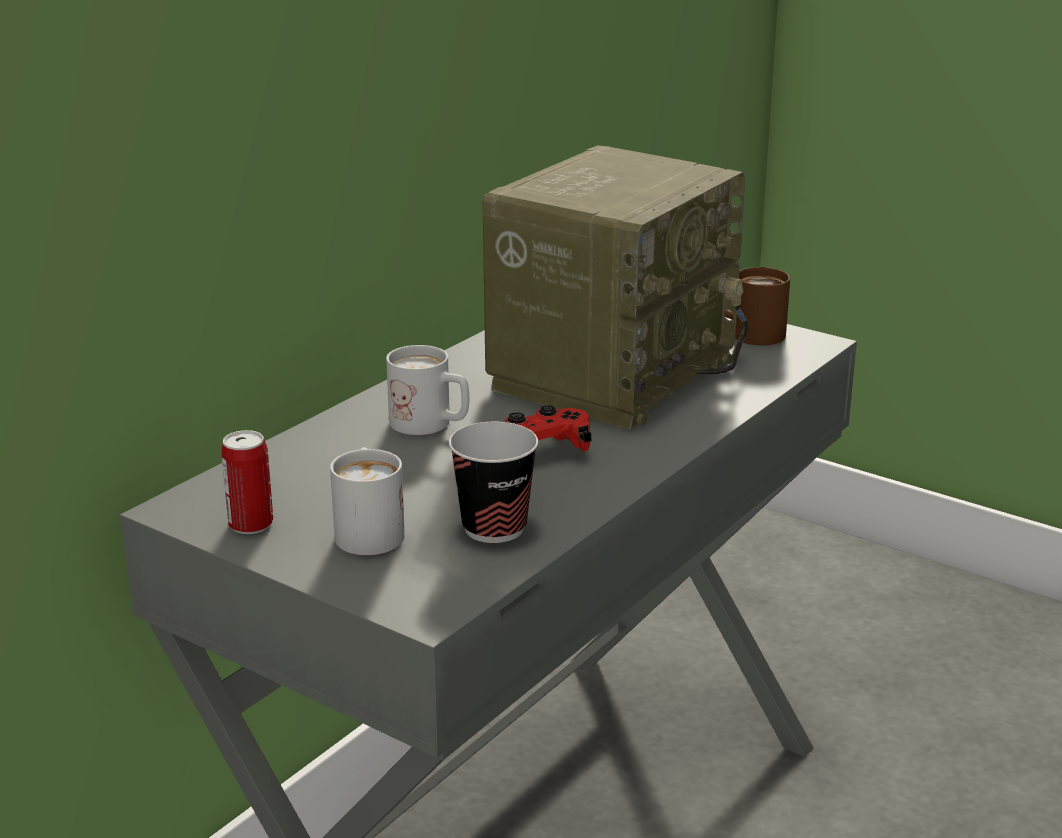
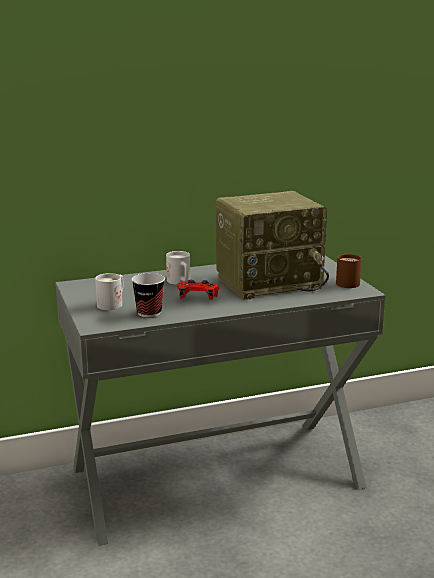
camera: 35 degrees right, 5 degrees down
can [222,430,273,534] -> none

